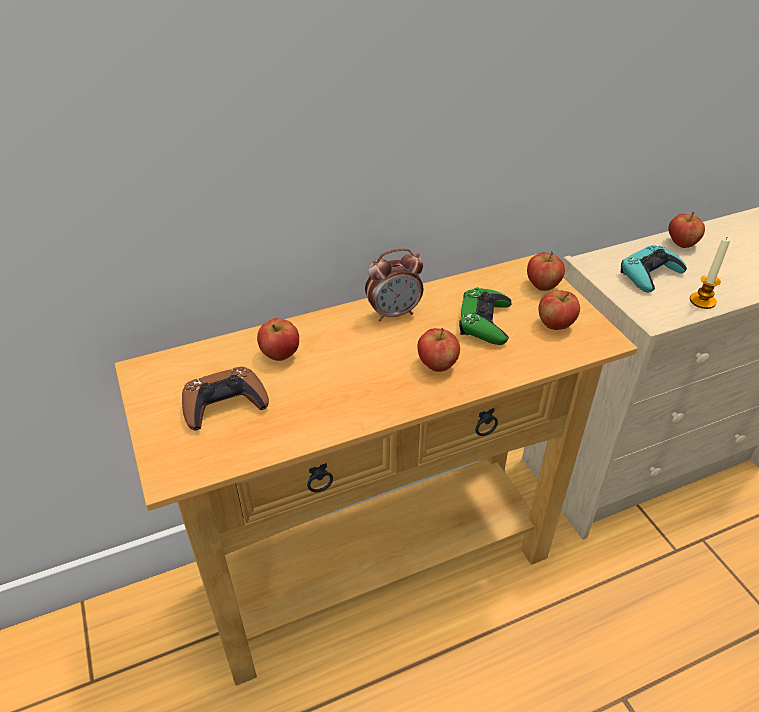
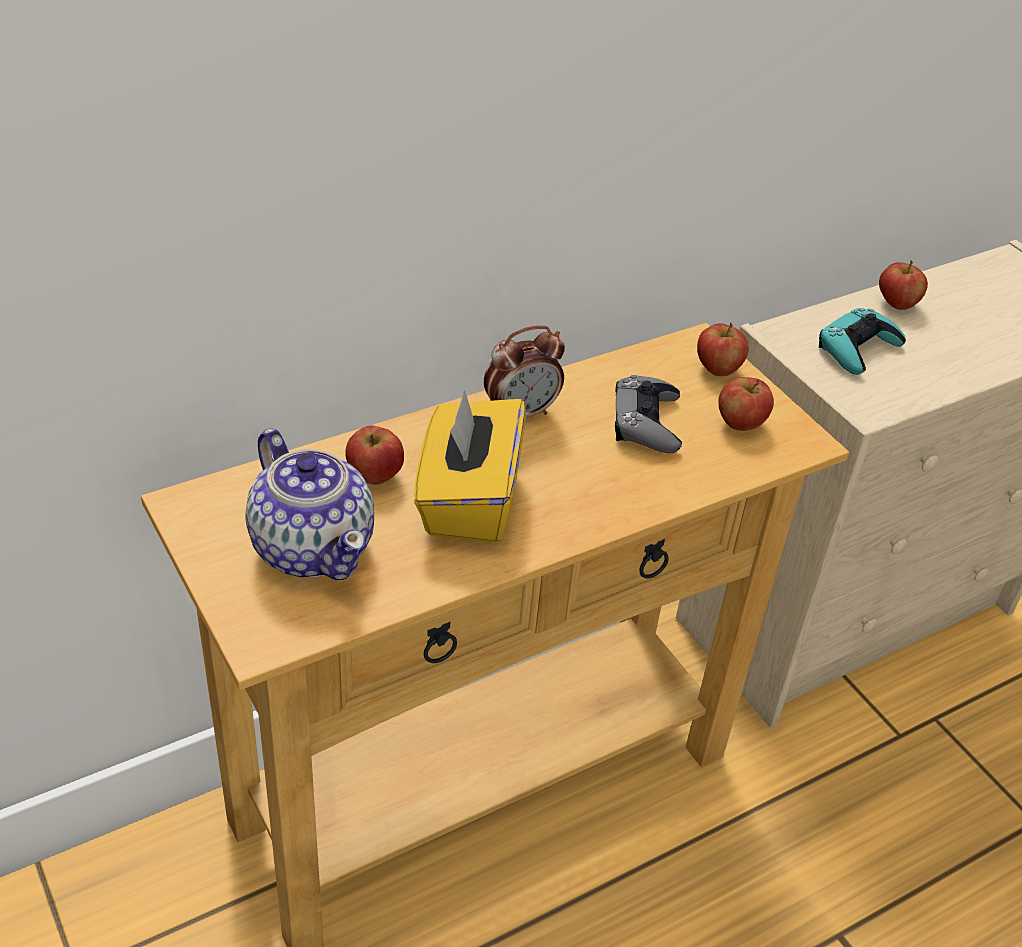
camera: 10 degrees left, 0 degrees up
brown game controller [182,367,269,431] -> teapot [246,429,374,580]
apple [417,328,460,372] -> none
green game controller [459,288,511,345] -> grey game controller [615,375,682,453]
candle [690,238,730,309] -> none
none -> yellow tissue box [414,389,526,543]

